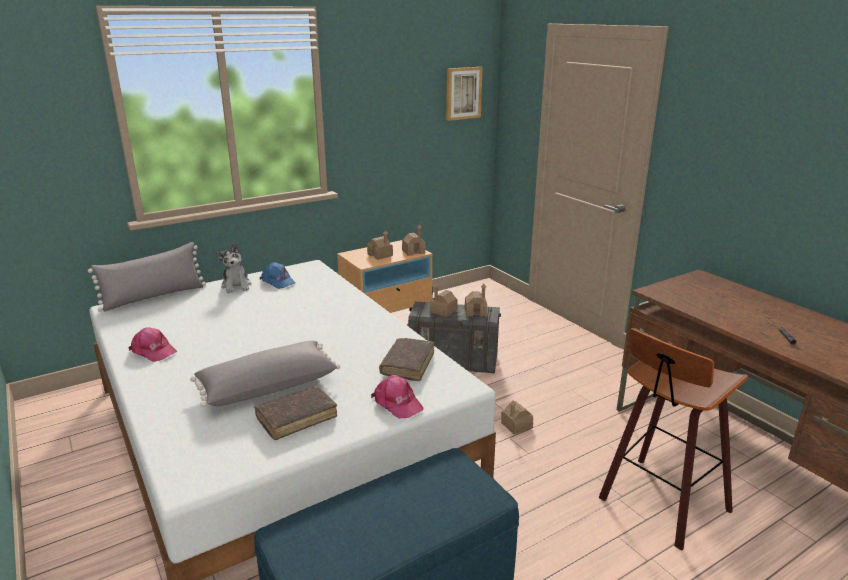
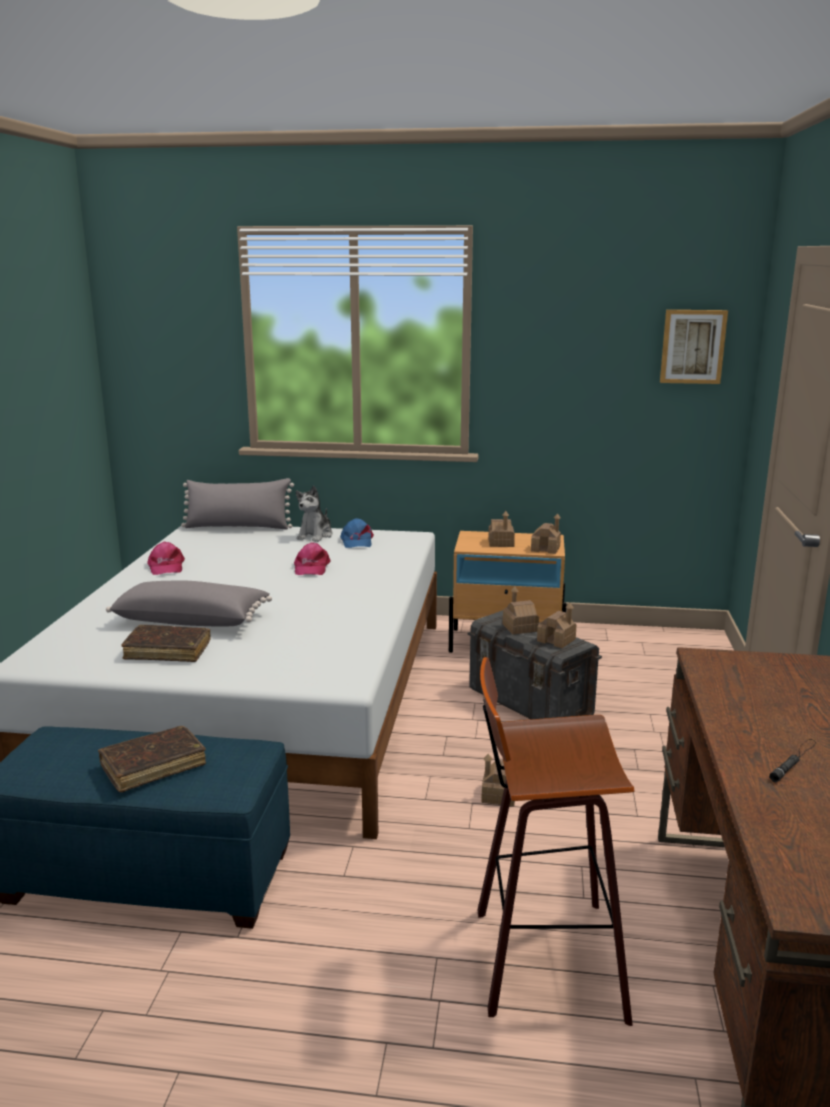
camera: 40 degrees right, 5 degrees down
pink cap [371,375,424,419] -> pink cap moved to [294,542,331,575]
brown book [379,338,435,381] -> brown book moved to [98,726,206,792]

